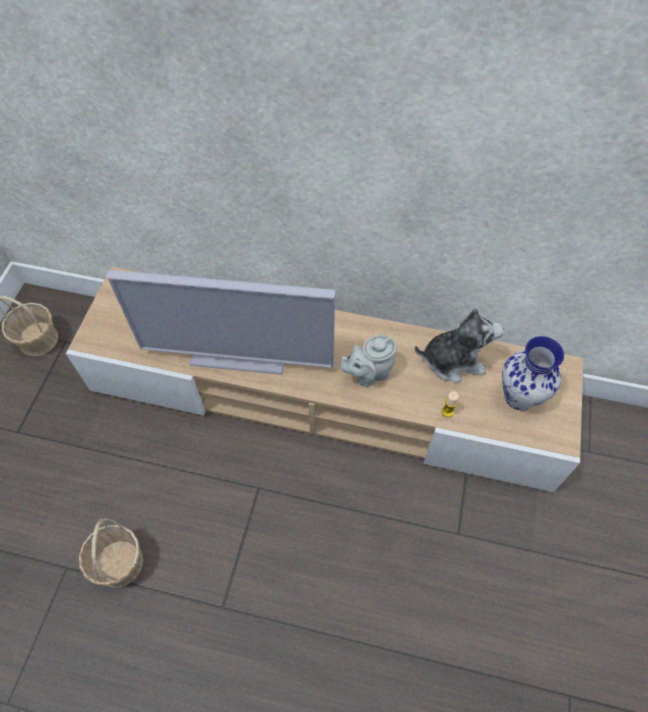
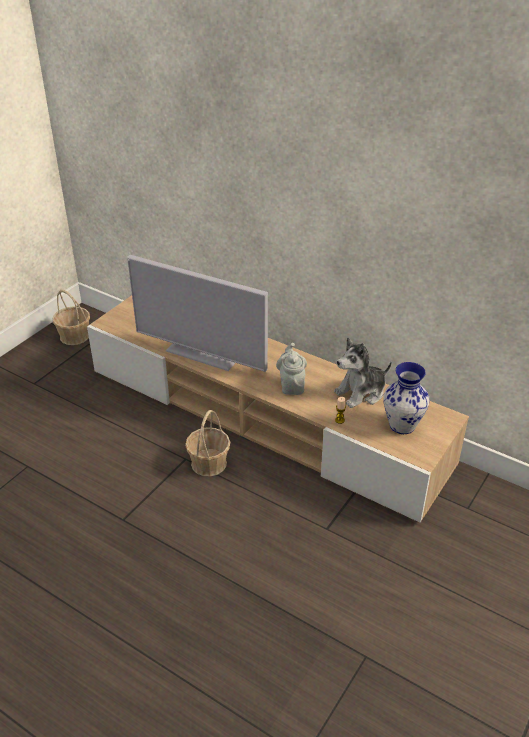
camera: 20 degrees right, 20 degrees down
basket [79,518,143,588] -> basket moved to [185,410,230,476]
grey teapot [340,335,397,387] -> grey teapot turned 90 degrees clockwise [276,343,307,395]
plush toy [415,308,504,382] -> plush toy turned 135 degrees clockwise [334,337,392,408]

